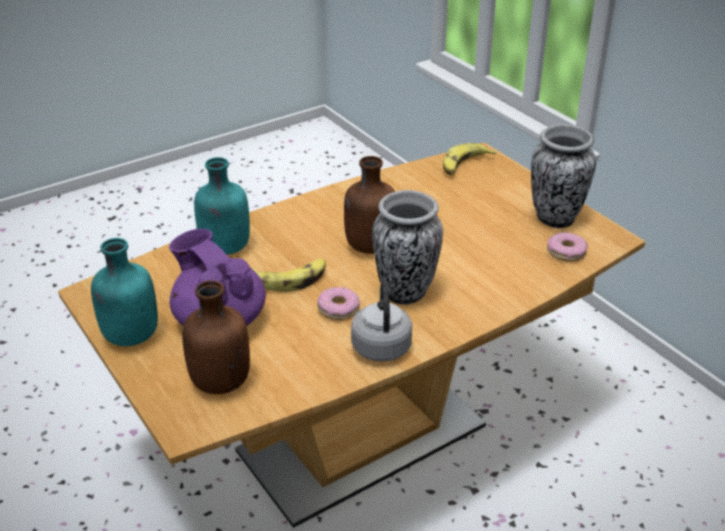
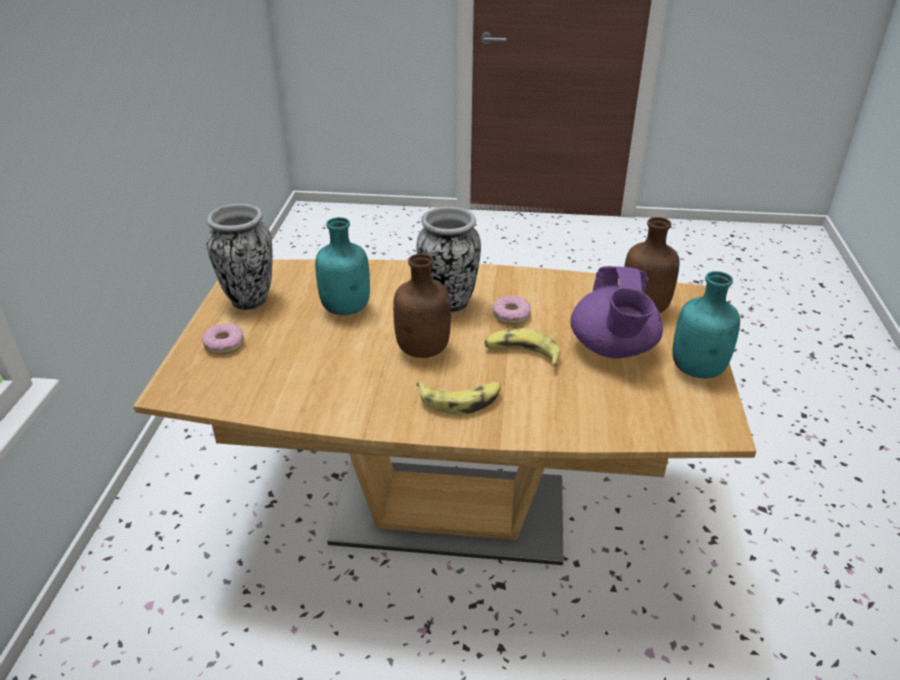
camera: 140 degrees left, 0 degrees up
turquoise bottle [194,157,250,255] -> turquoise bottle moved to [315,217,370,315]
grey kettle [351,281,412,362] -> none
banana [443,143,496,175] -> banana moved to [417,381,501,414]
donut [547,232,588,262] -> donut moved to [202,324,244,355]

